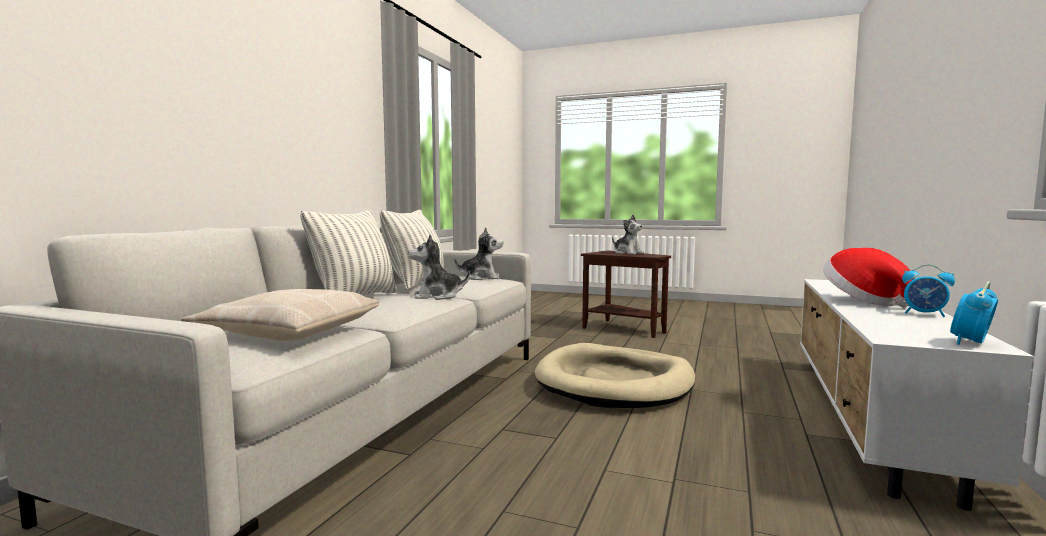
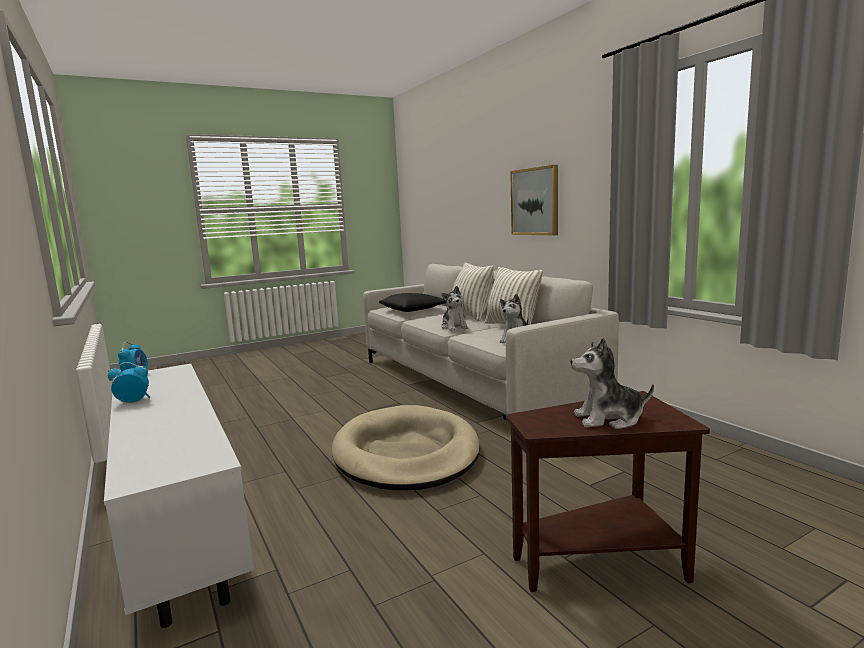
camera: 130 degrees right, 5 degrees up
beige pillow [181,289,380,341] -> black pillow [379,293,445,312]
plush toy [408,234,470,300] -> plush toy turned 135 degrees clockwise [441,286,468,331]
hat [823,248,914,307] -> none
none -> picture [510,165,558,235]

